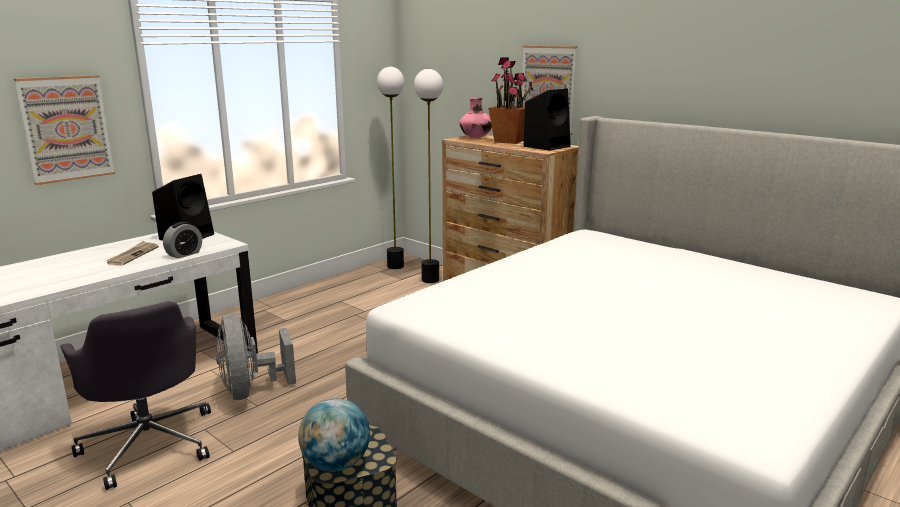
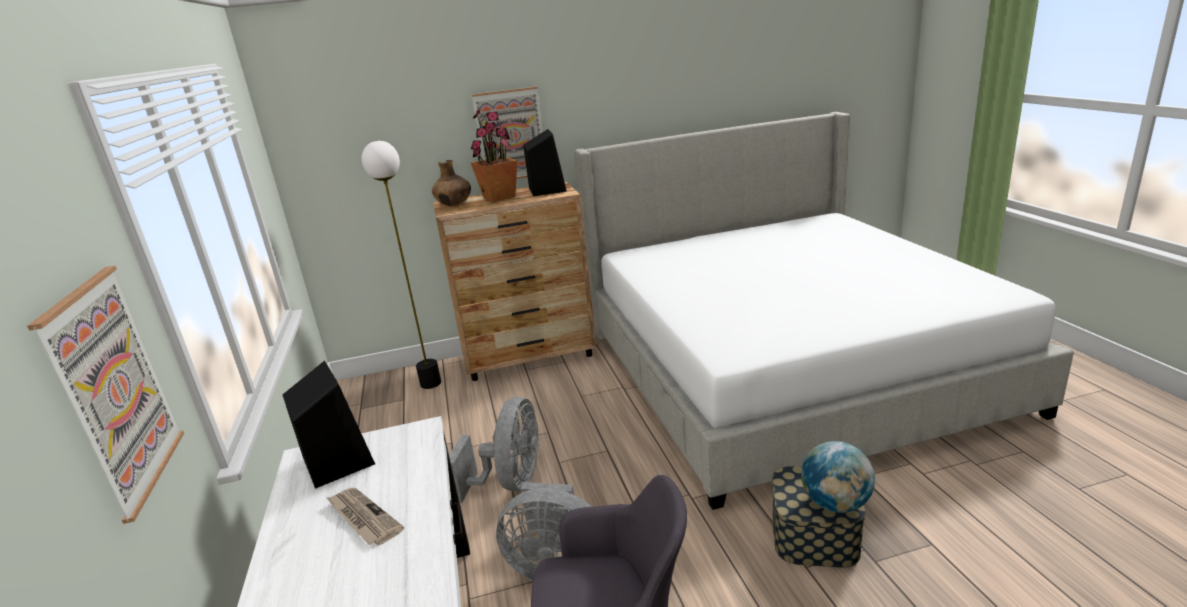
camera: 55 degrees left, 5 degrees up
alarm clock [163,222,202,259] -> none
floor lamp [377,67,404,269] -> none
pink vase [459,97,492,138] -> brown vase [432,160,471,206]
none -> grey fan [449,397,540,503]

